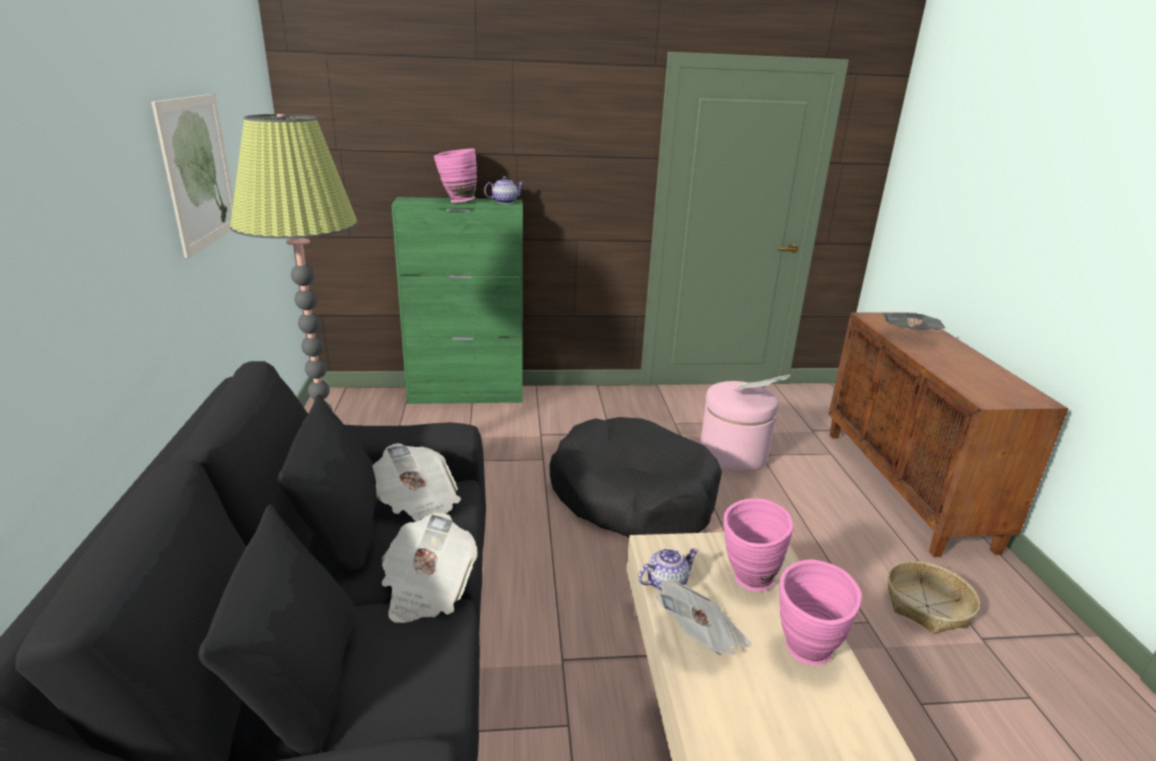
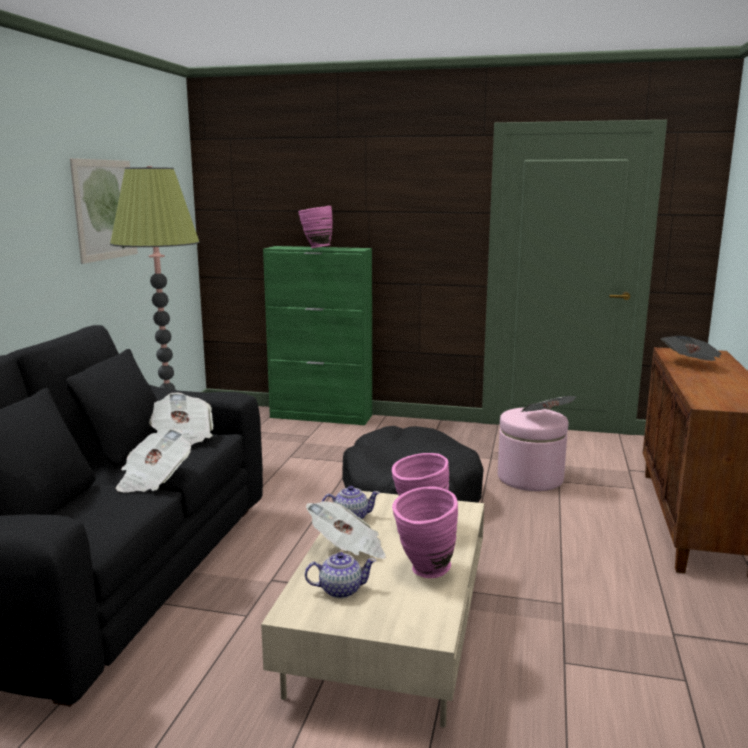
camera: 20 degrees right, 10 degrees down
teapot [484,176,525,204] -> teapot moved to [305,552,376,598]
basket [888,561,980,634] -> none

